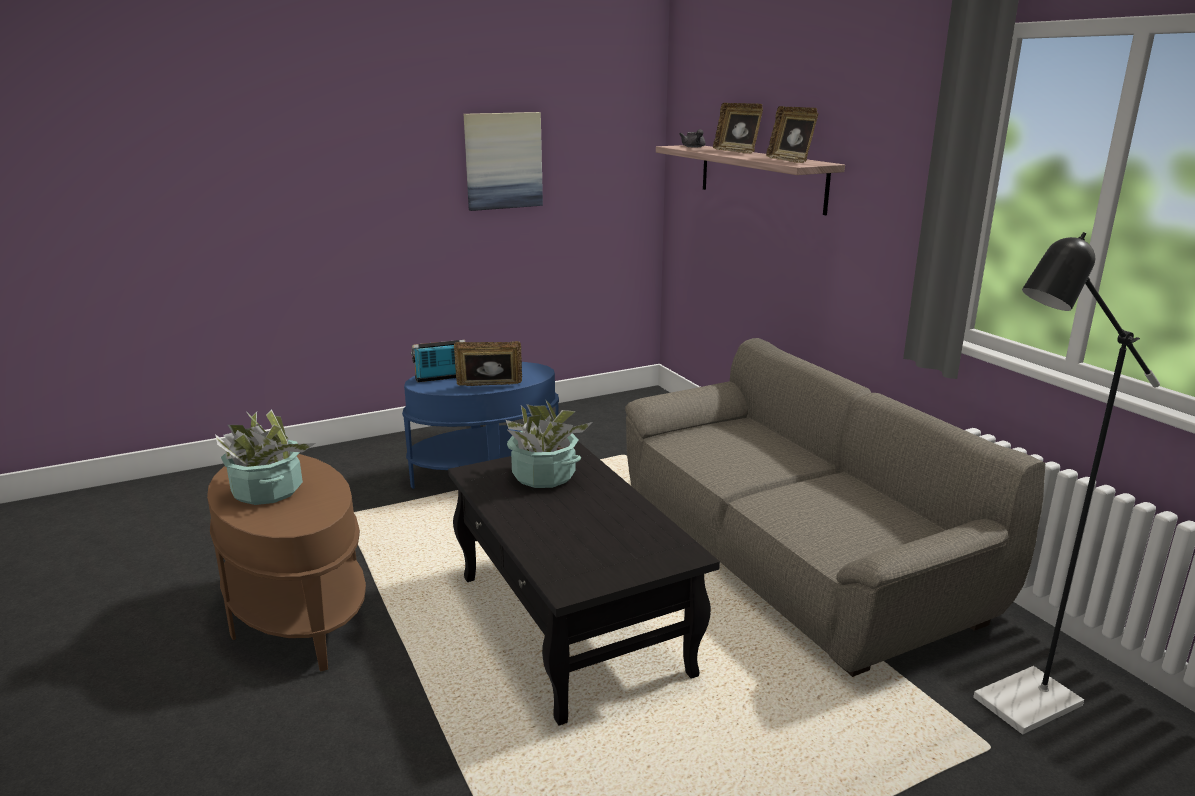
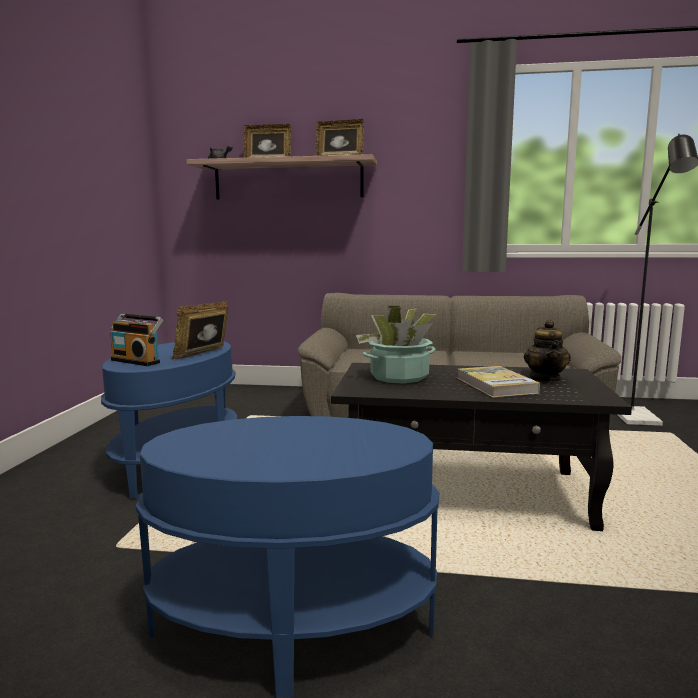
camera: 55 degrees left, 10 degrees down
brown side table [207,454,366,672] -> blue side table [136,416,439,697]
potted plant [215,410,316,505] -> none
radio [411,340,465,382] -> radio turned 75 degrees counterclockwise [110,313,163,366]
picture [464,112,543,211] -> none
none -> book [457,366,540,397]
none -> teapot [524,320,571,382]

